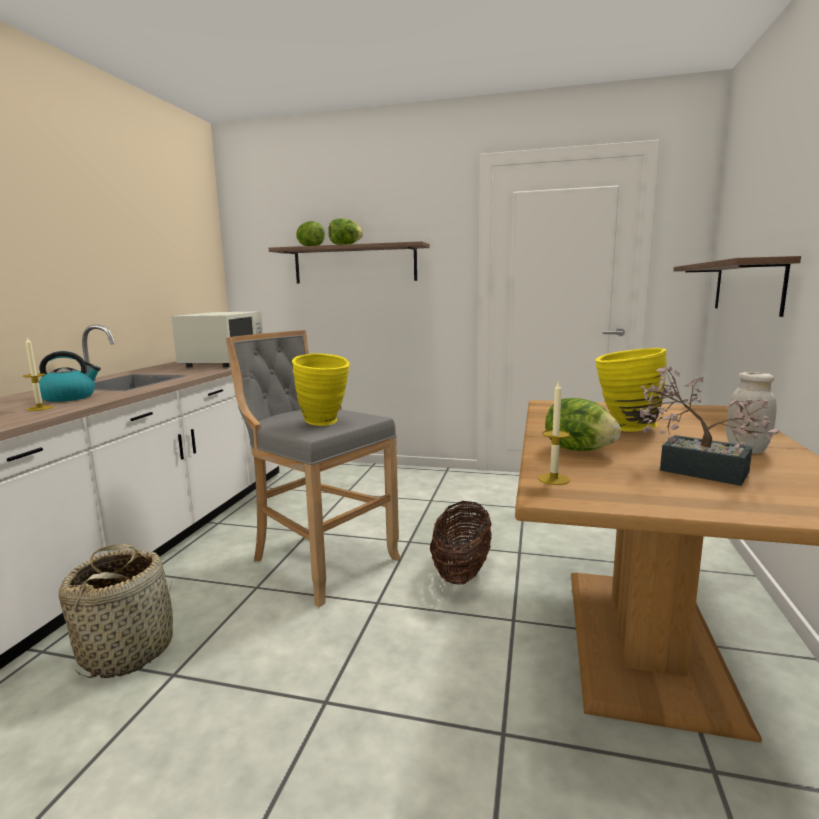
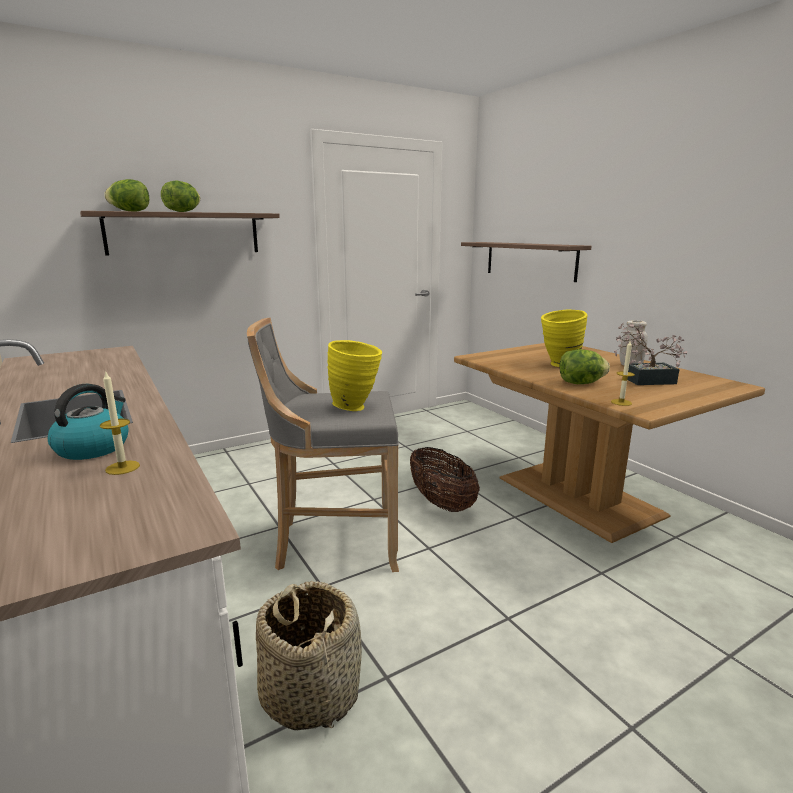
camera: 45 degrees left, 5 degrees up
white microwave [171,311,263,368] -> none

